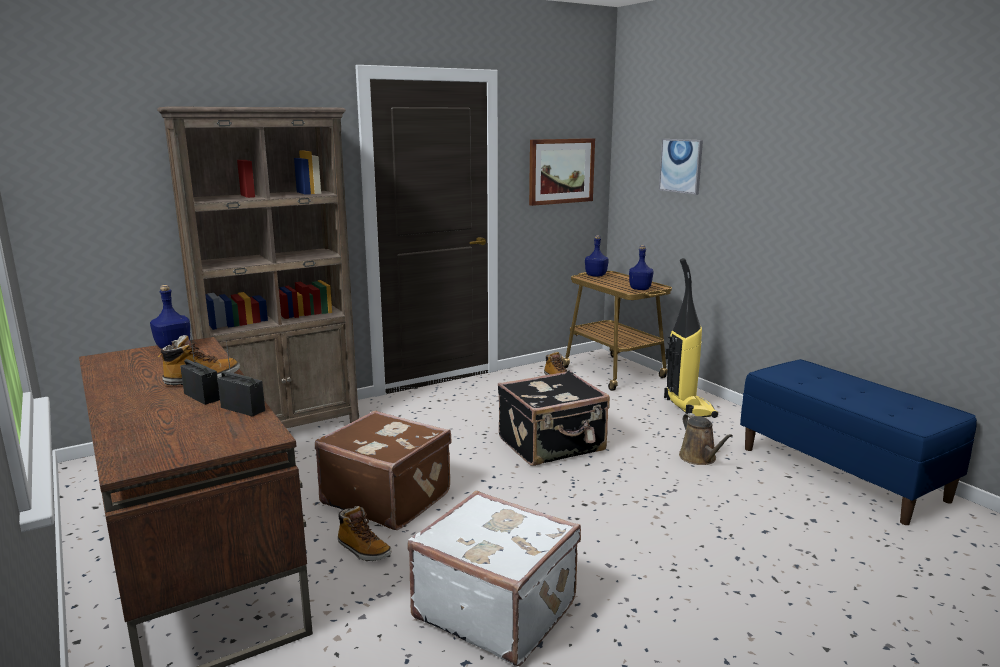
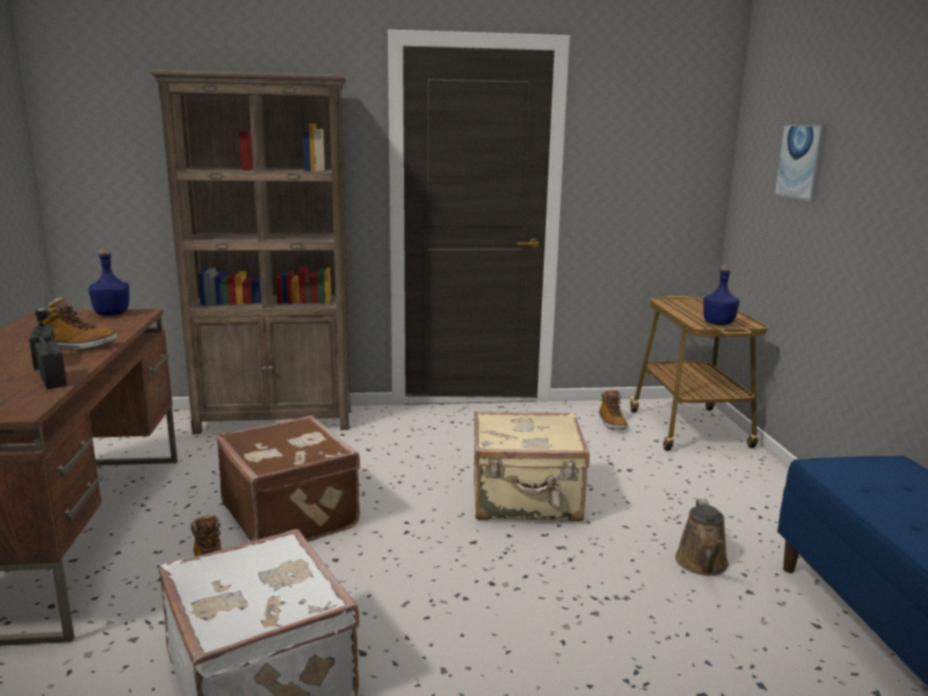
camera: 25 degrees right, 0 degrees up
black suitcase [498,370,610,466] -> beige suitcase [474,411,590,522]
picture [529,138,595,206] -> none
blue bottle [585,235,609,277] -> none
vacuum cleaner [664,258,718,418] -> none

